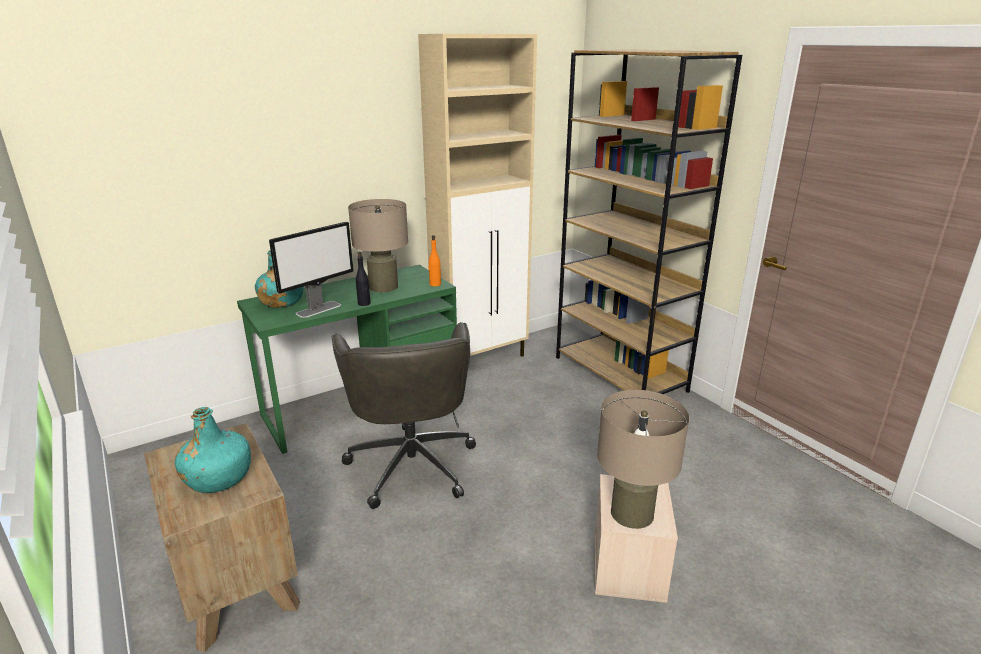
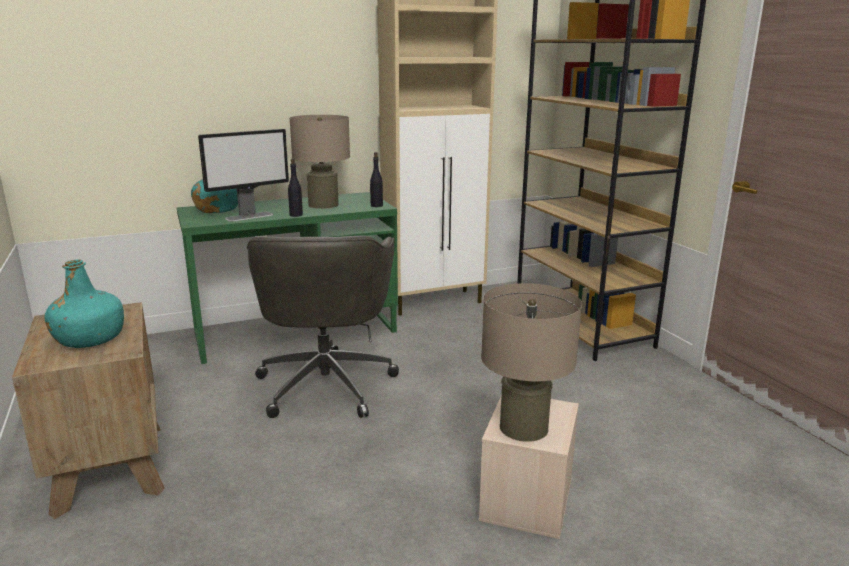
camera: 10 degrees right, 5 degrees down
orange bottle [428,235,441,286] -> black bottle [370,152,383,207]

